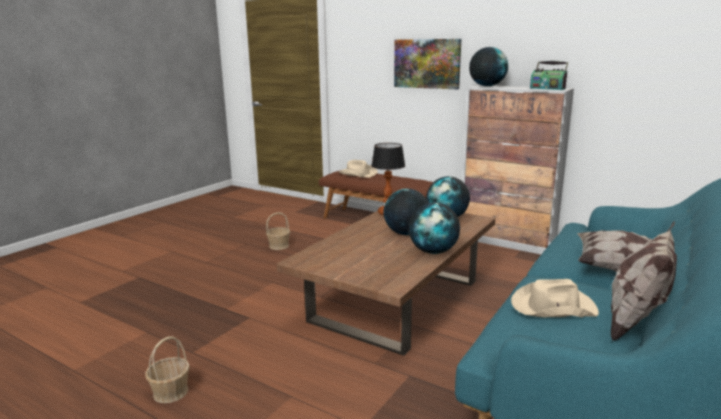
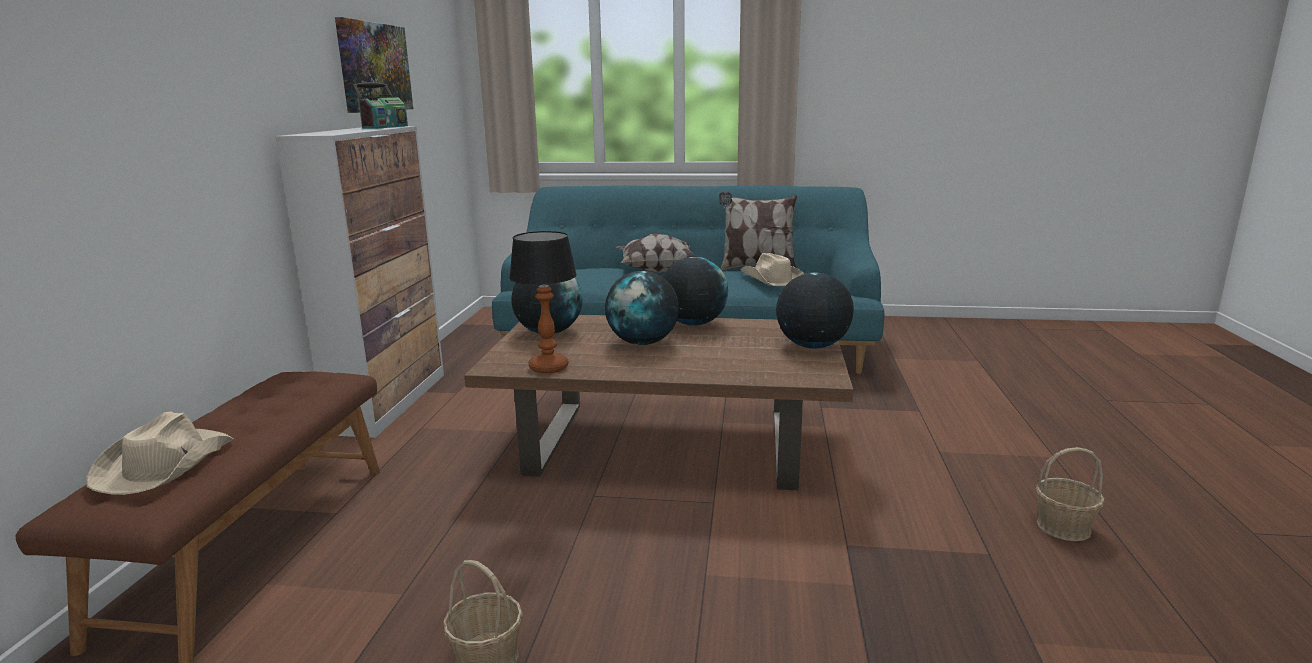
camera: 115 degrees left, 0 degrees up
picture [394,39,461,89] -> picture moved to [335,17,413,113]
globe [469,47,508,86] -> globe moved to [776,272,854,348]

